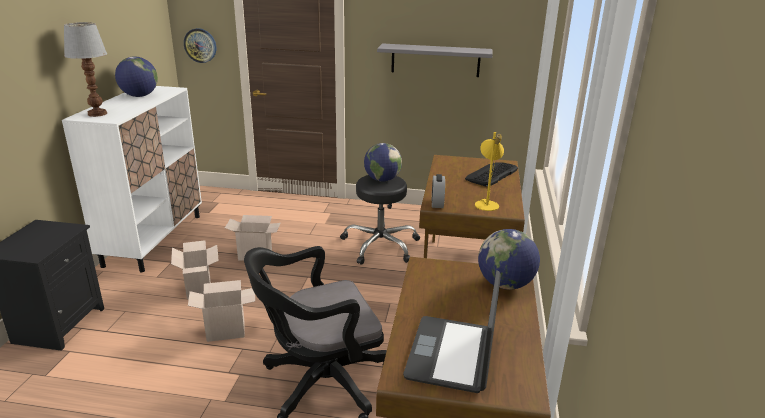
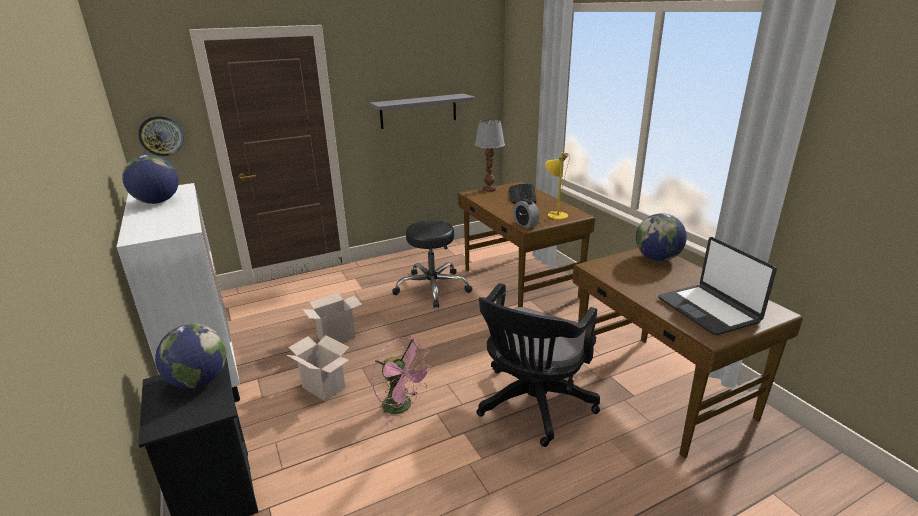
camera: 35 degrees left, 0 degrees up
table lamp [64,22,107,117] -> table lamp moved to [475,120,505,192]
cardboard box [188,280,255,342] -> pink fan [372,337,433,423]
globe [364,143,402,182] -> globe moved to [155,324,227,389]

